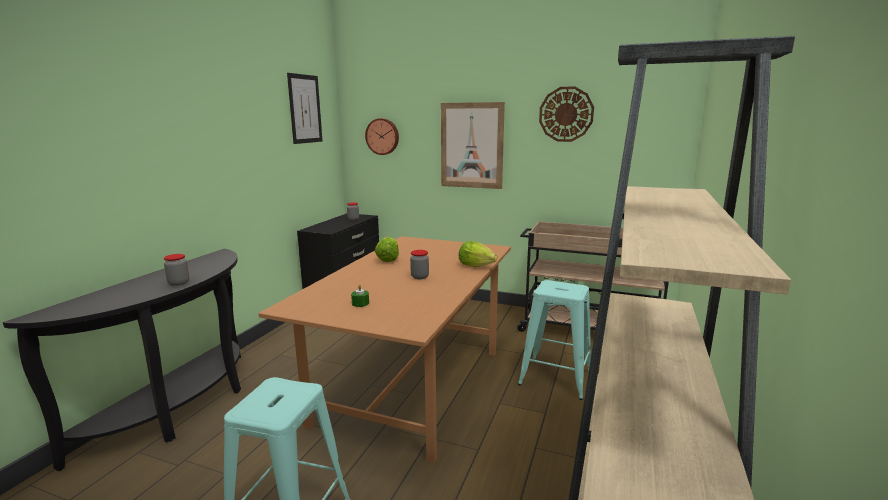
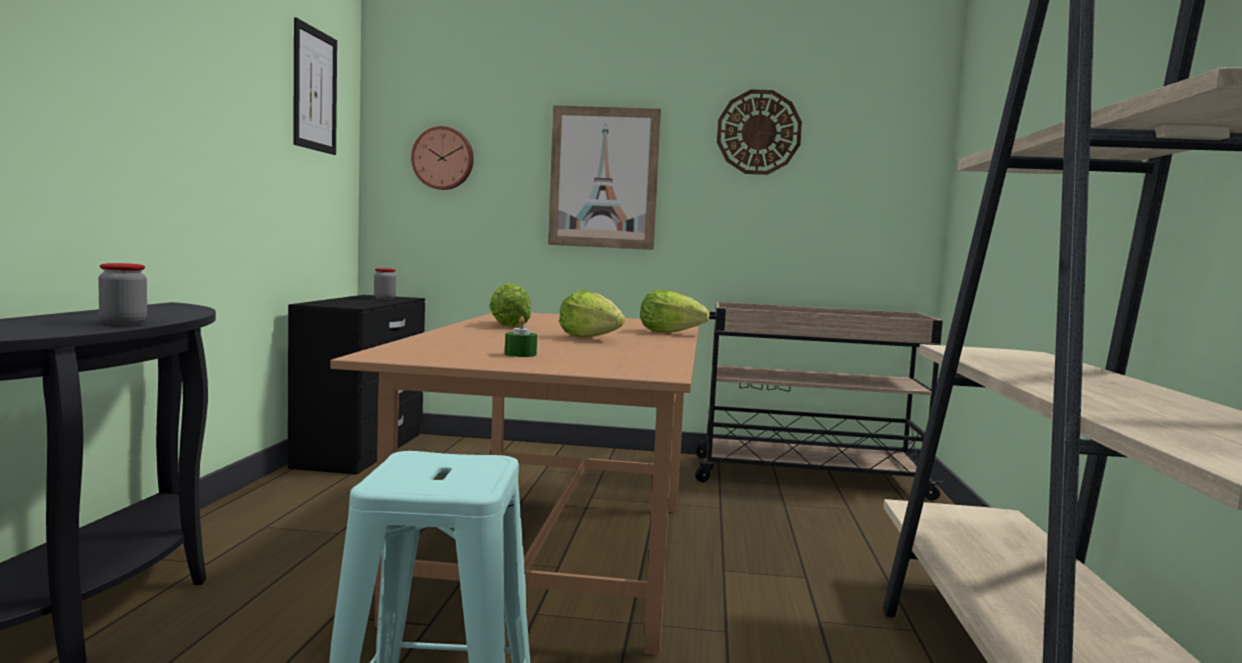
camera: 15 degrees left, 10 degrees down
jar [410,250,429,279] -> lettuce [559,290,625,338]
turquoise stool [518,280,591,400] -> none

